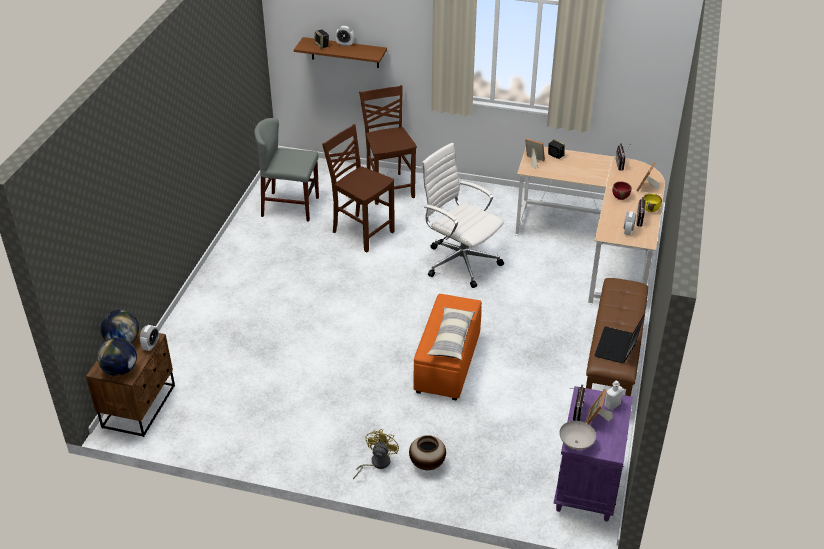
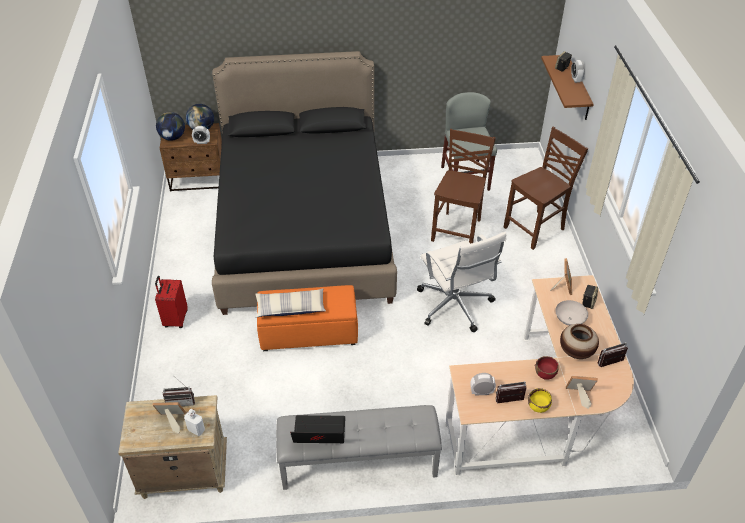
camera: 70 degrees right, 5 degrees up
yellow fan [353,429,399,480] -> red suitcase [155,276,188,328]
vase [409,435,446,470] -> vase moved to [560,324,599,359]
white office chair [421,143,504,288] -> white office chair turned 135 degrees clockwise [417,232,507,333]
purple nightstand [553,386,633,522] -> beige nightstand [118,395,227,499]
white bowl [559,421,596,450] -> white bowl moved to [555,300,588,326]
brown bench [586,278,648,396] -> grey bench [276,405,442,490]
none -> black bed [212,51,397,315]

